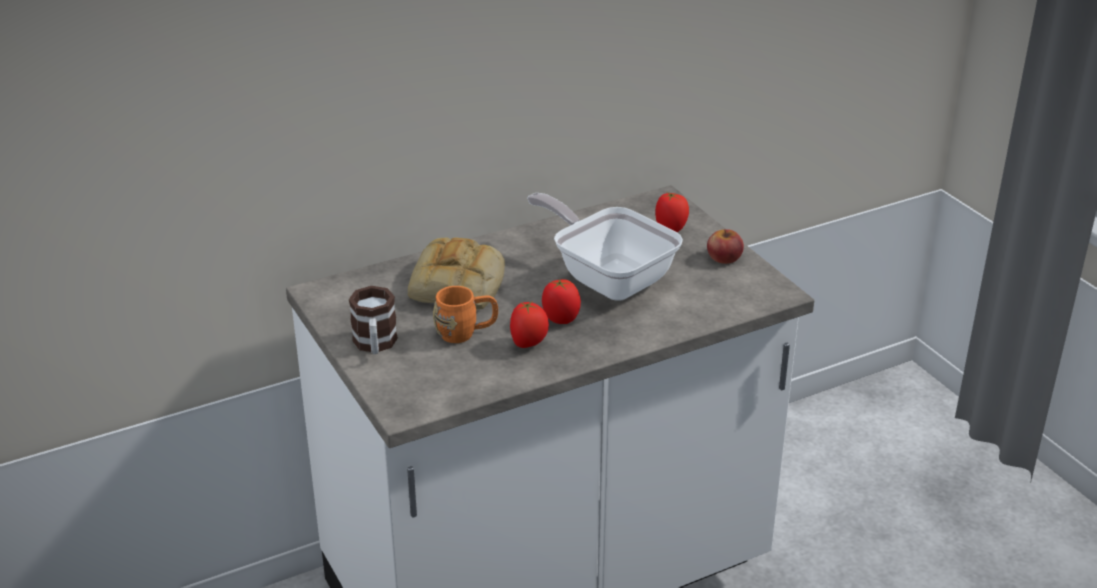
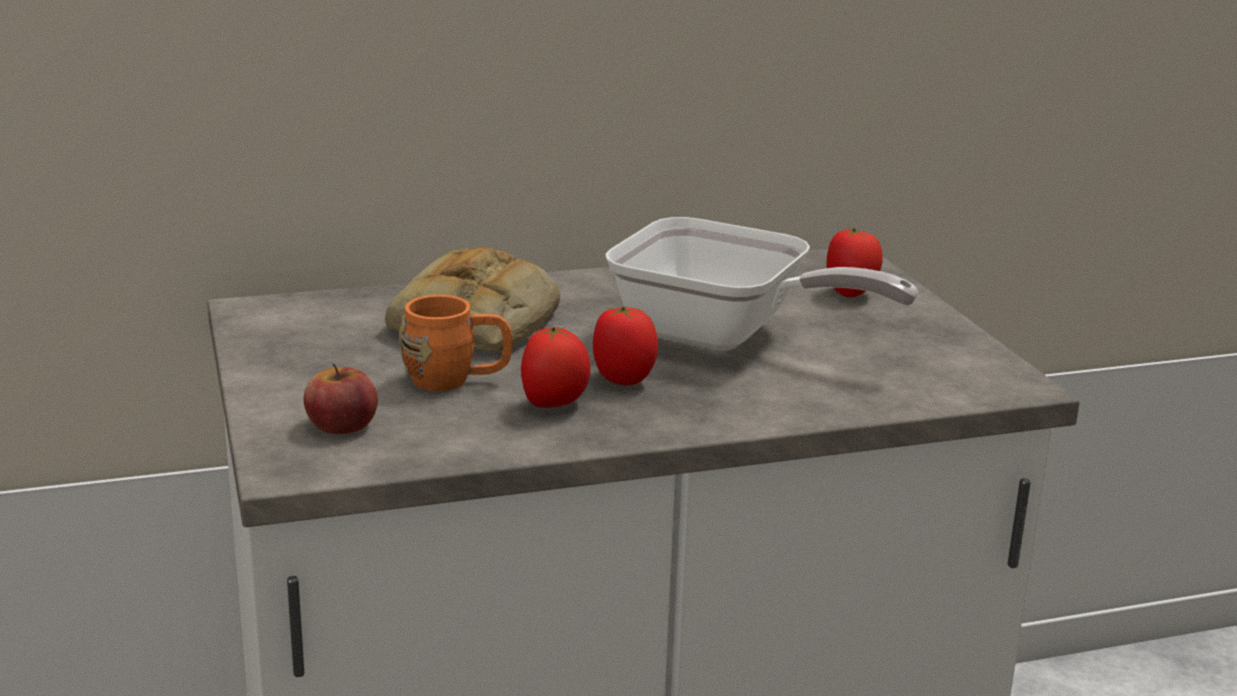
camera: 10 degrees right, 10 degrees down
mug [349,286,398,354] -> none
frying pan [527,193,683,301] -> frying pan turned 150 degrees clockwise [605,217,918,351]
apple [707,229,744,264] -> apple moved to [304,363,378,434]

